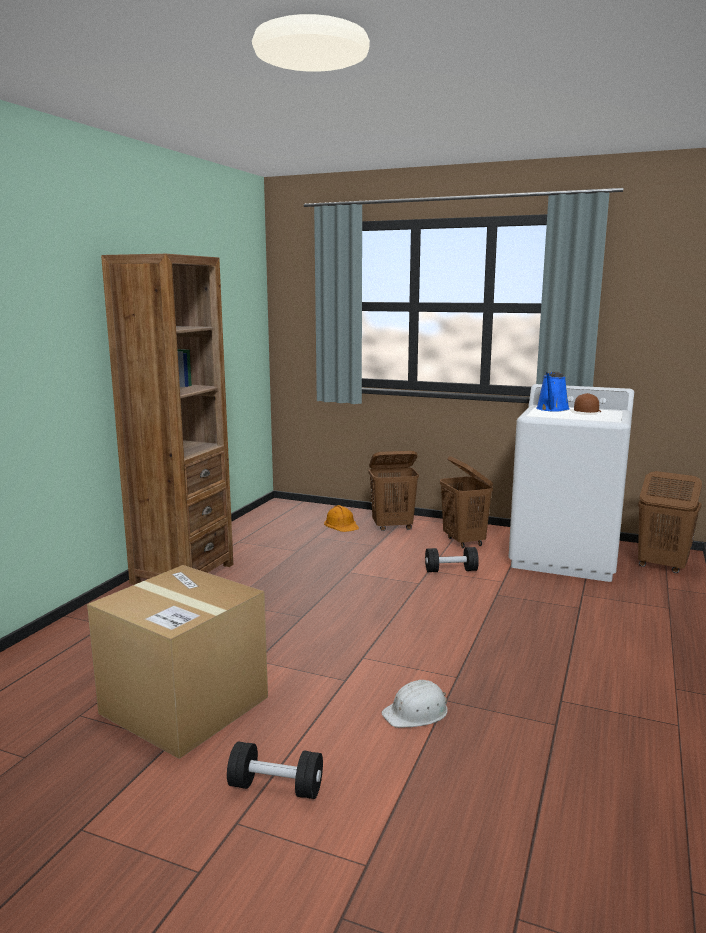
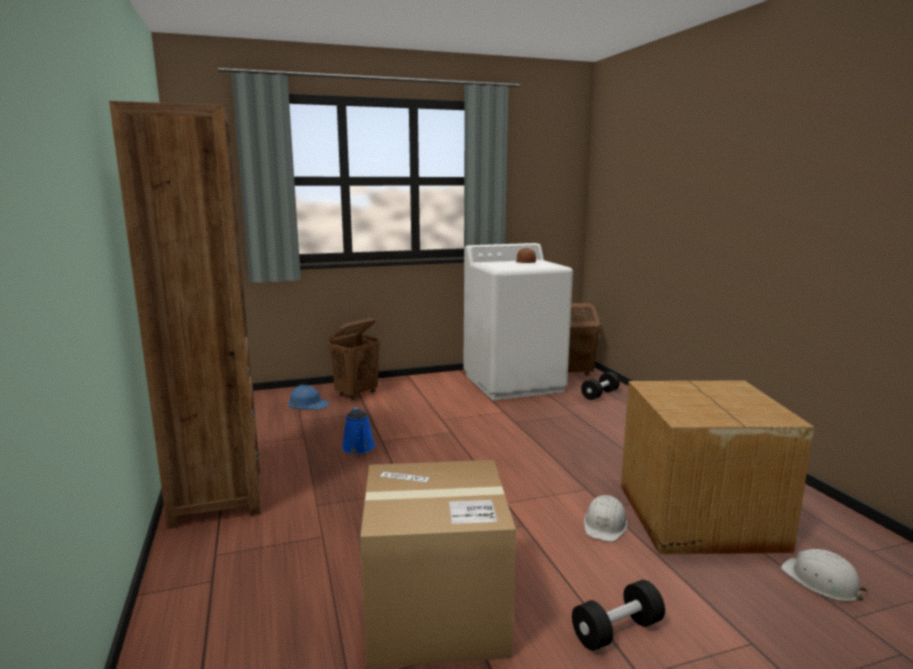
camera: 40 degrees left, 0 degrees up
orange hard hat [324,505,359,532] -> blue hard hat [288,385,330,410]
black dumbbell [425,547,479,572] -> black dumbbell moved to [581,372,620,400]
brown laundry basket [440,456,493,548] -> none
blue watering can [536,372,570,411] -> blue watering can moved to [342,407,375,454]
none -> cardboard box [621,380,814,554]
none -> white hard hat [781,549,868,601]

